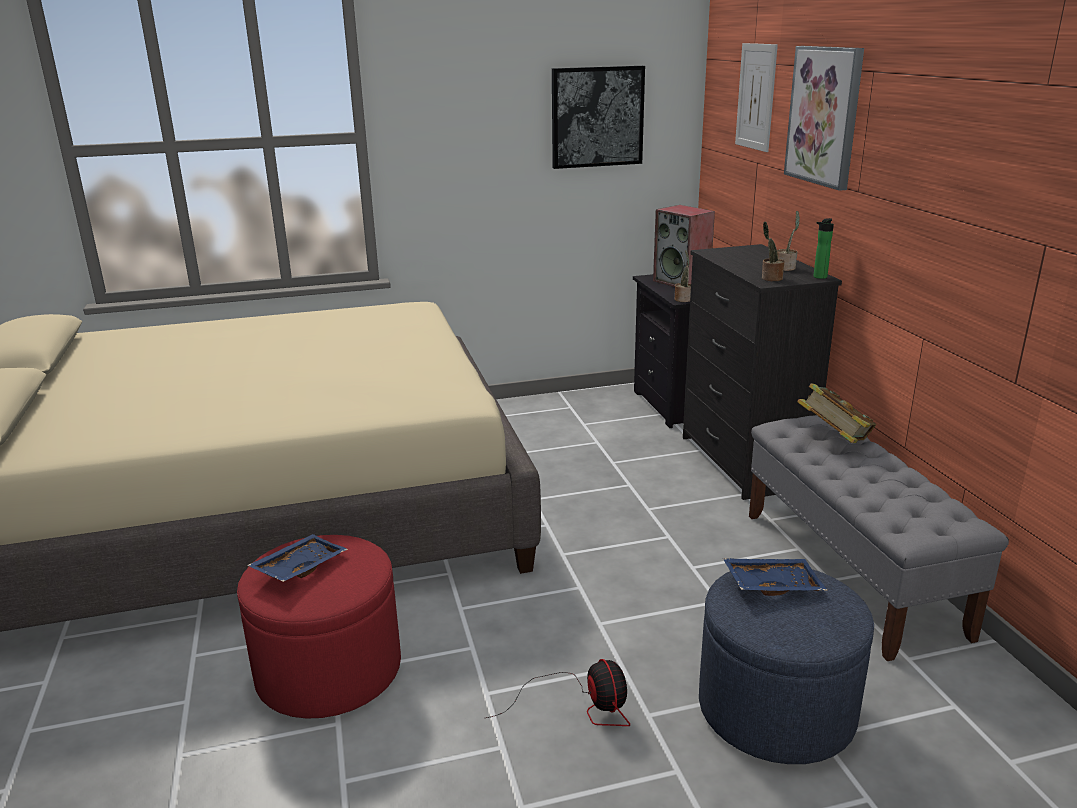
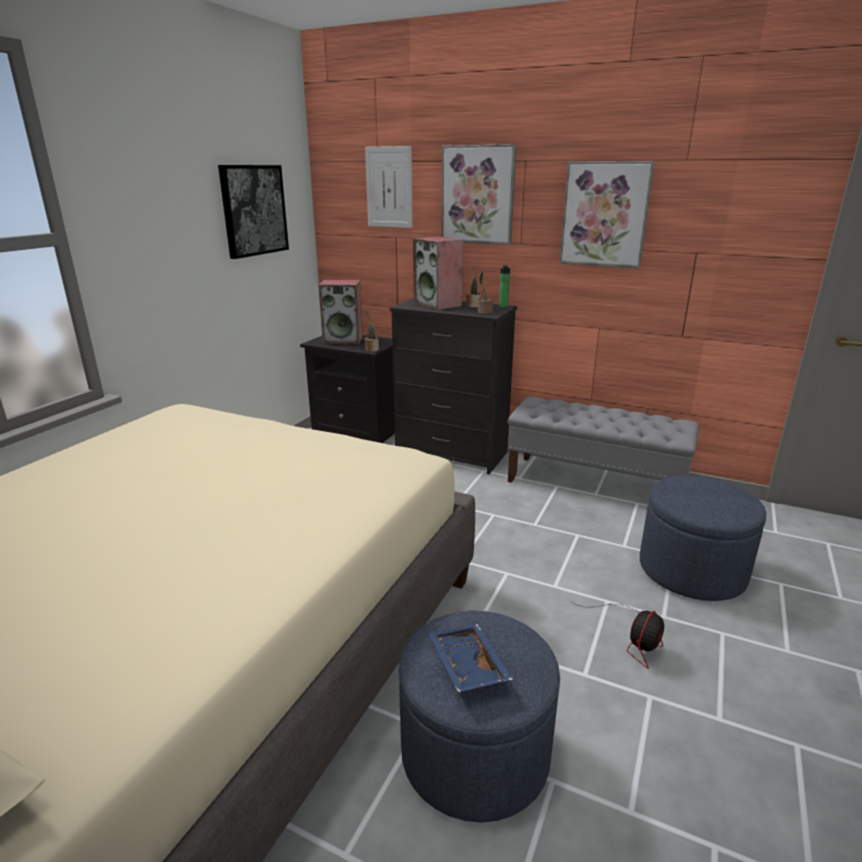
camera: 50 degrees left, 0 degrees up
red ottoman [237,535,401,719] -> blue ottoman [399,611,560,823]
fan [486,659,630,726] -> fan turned 105 degrees clockwise [569,601,664,669]
blue tray [723,558,828,596] -> none
book [797,383,876,443] -> none
none -> speaker [413,236,463,310]
none -> picture [560,161,654,268]

